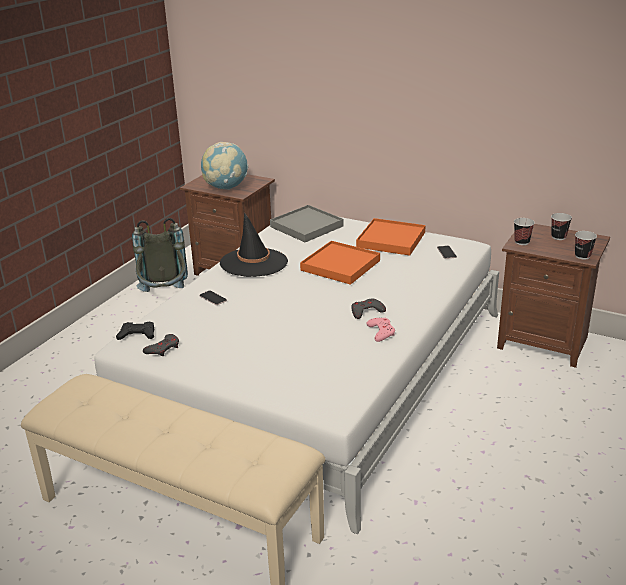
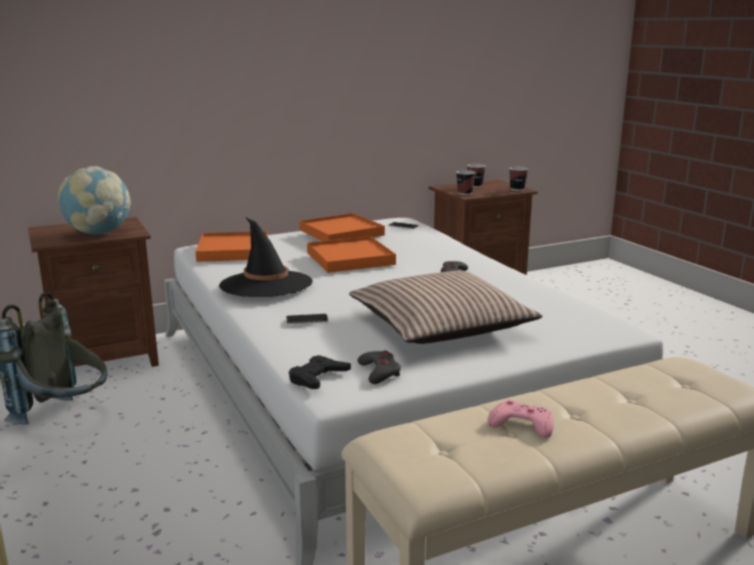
camera: 55 degrees left, 10 degrees down
grey tray [270,205,344,242] -> orange tray [195,231,268,262]
pink game controller [366,318,395,342] -> pink game controller moved to [488,400,554,438]
none -> pillow [349,271,543,344]

